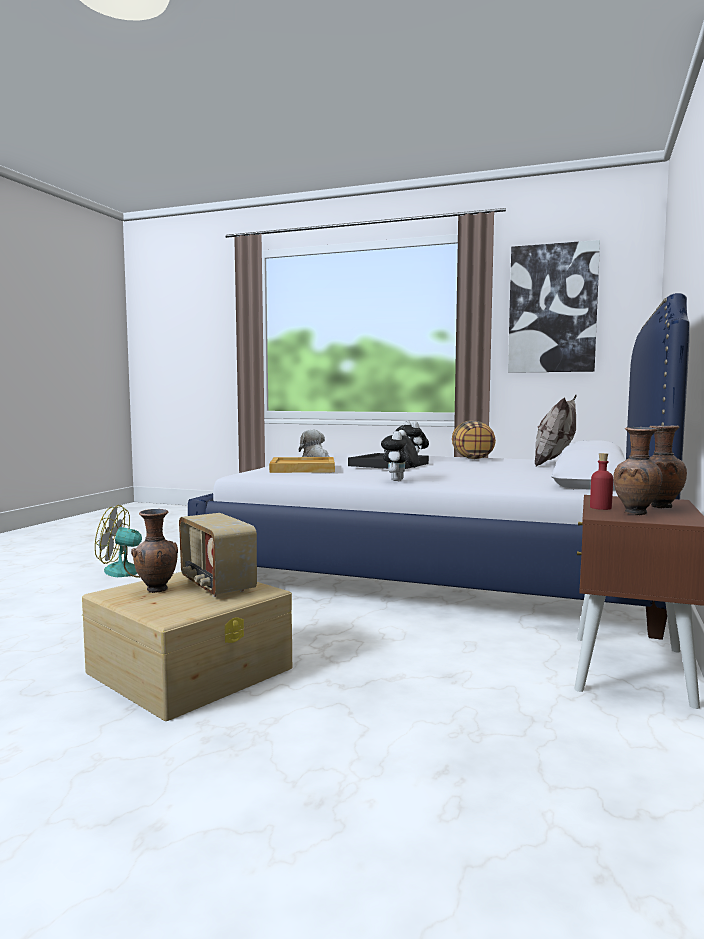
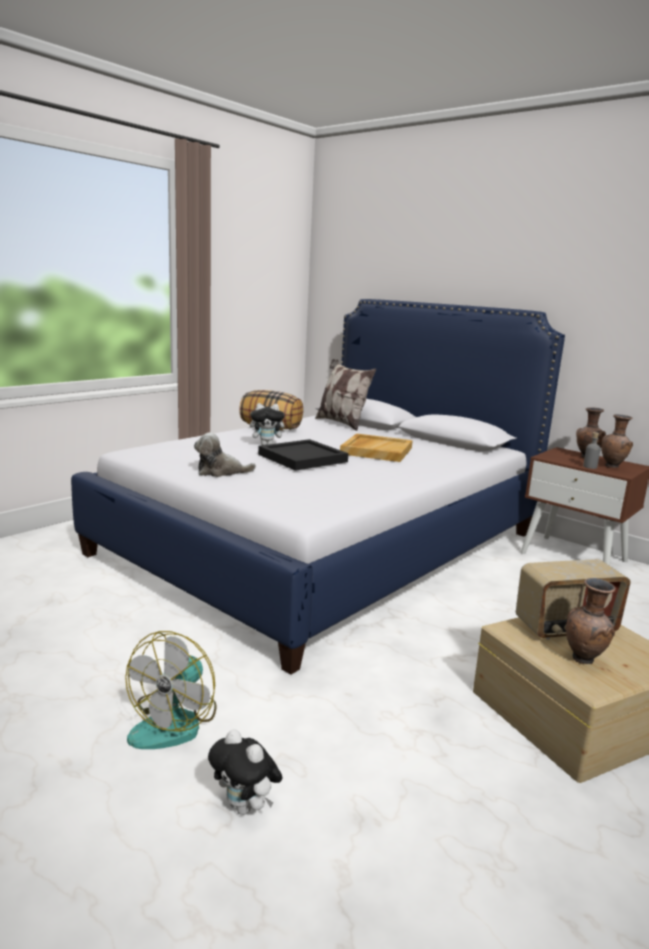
camera: 70 degrees left, 10 degrees up
beige tray [269,457,335,473] -> beige tray moved to [340,433,413,462]
plush toy [381,430,419,481] -> plush toy moved to [208,729,282,815]
picture [508,240,600,373] -> none
red bottle [590,453,613,510] -> grey bottle [583,432,601,469]

